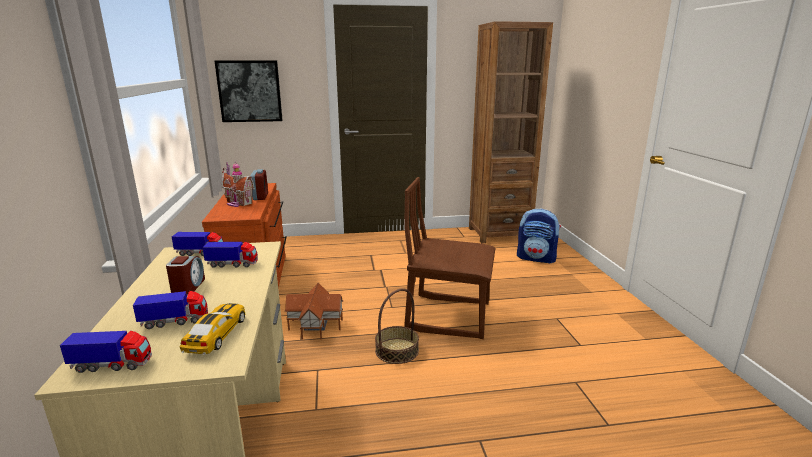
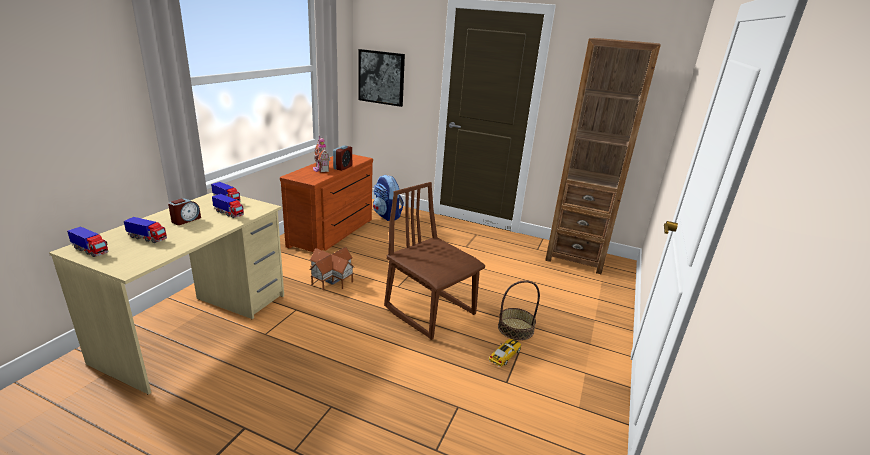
camera: 30 degrees right, 5 degrees up
toy car [179,303,246,355] -> toy car moved to [489,339,521,367]
basket [375,288,419,364] -> basket moved to [498,280,540,340]
backpack [517,209,561,264] -> backpack moved to [373,175,404,221]

